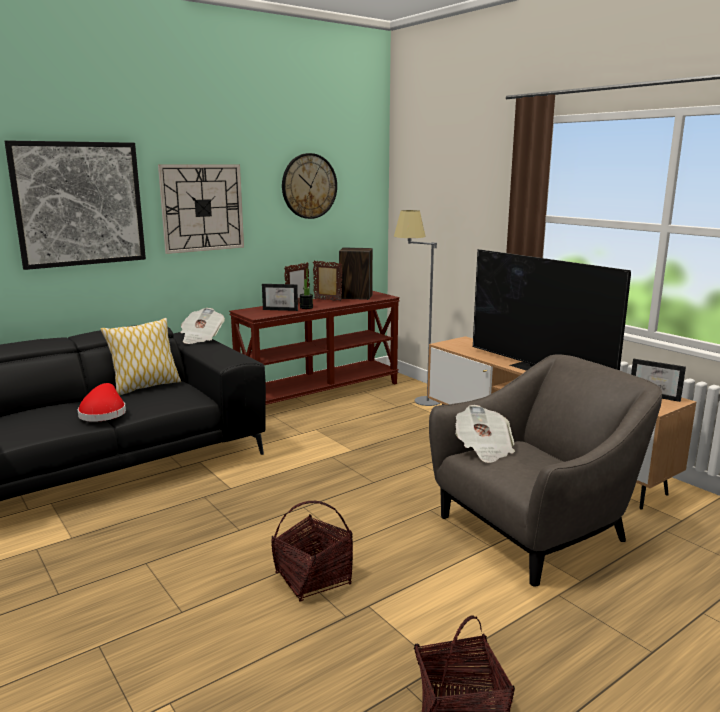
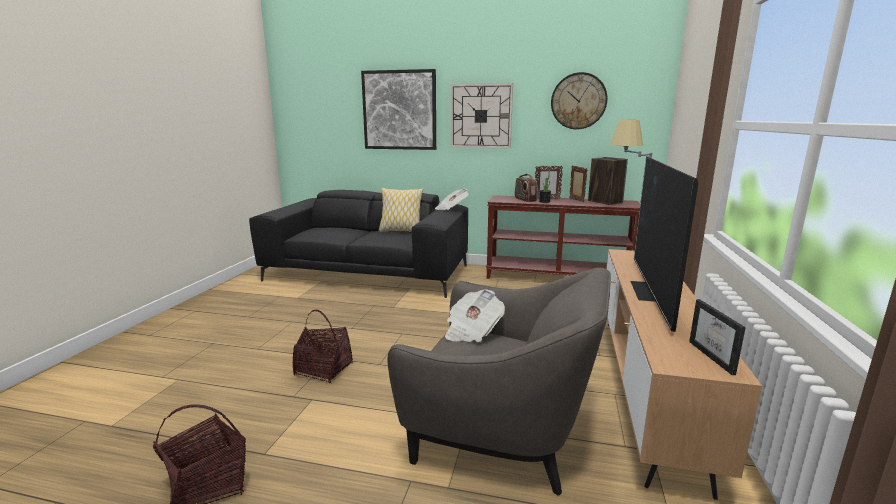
camera: 50 degrees right, 0 degrees up
red hat [78,383,126,422] -> none
picture frame [262,284,298,311] -> radio [515,174,537,202]

